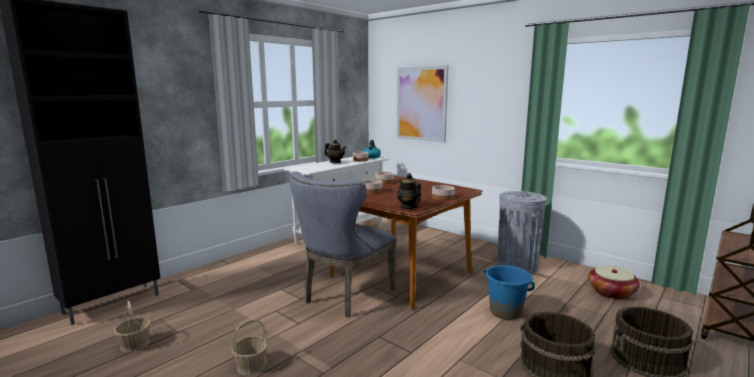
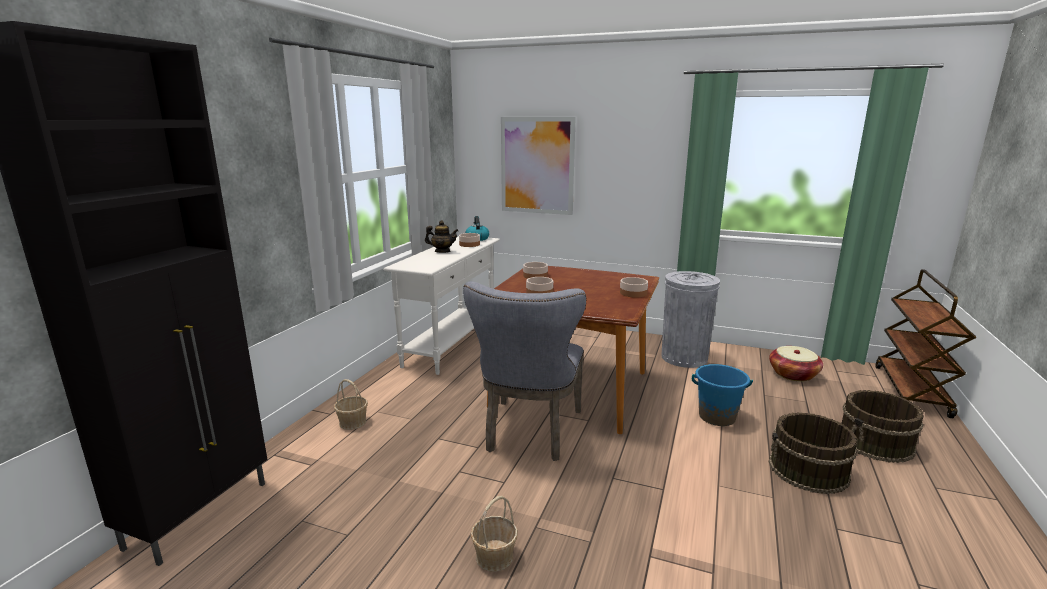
camera: 20 degrees left, 5 degrees up
basket [114,301,151,353] -> basket moved to [334,379,368,430]
teapot [397,173,421,209] -> none

